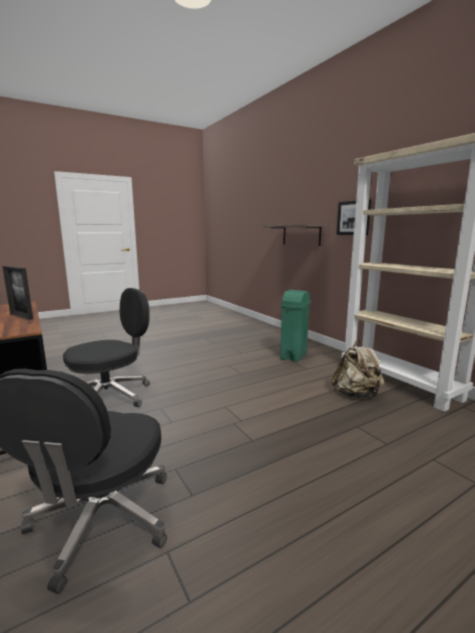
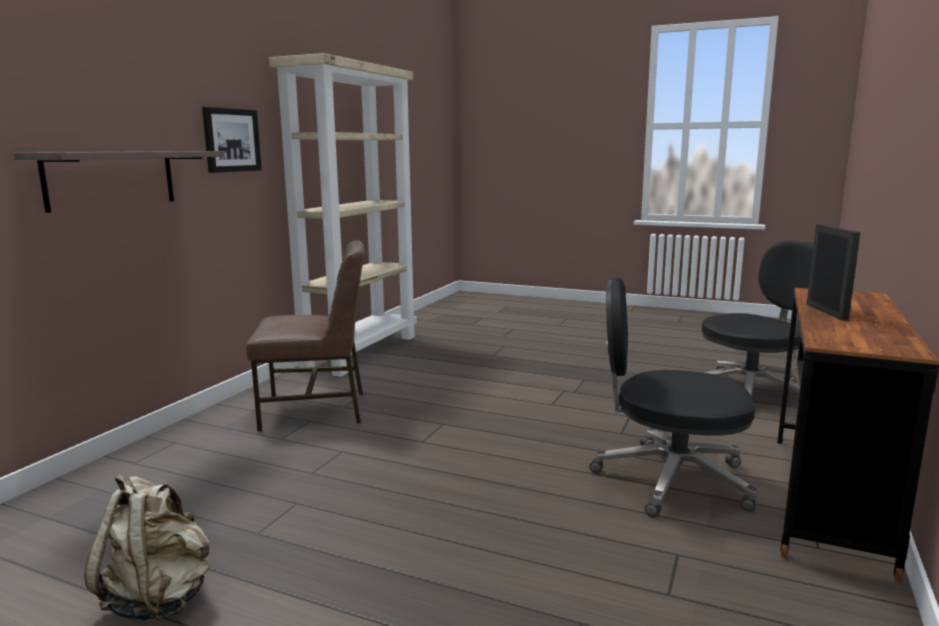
camera: 125 degrees left, 0 degrees up
green trash can [280,290,311,362] -> brown chair [246,240,365,431]
beige backpack [332,340,384,397] -> beige backpack moved to [84,474,210,621]

